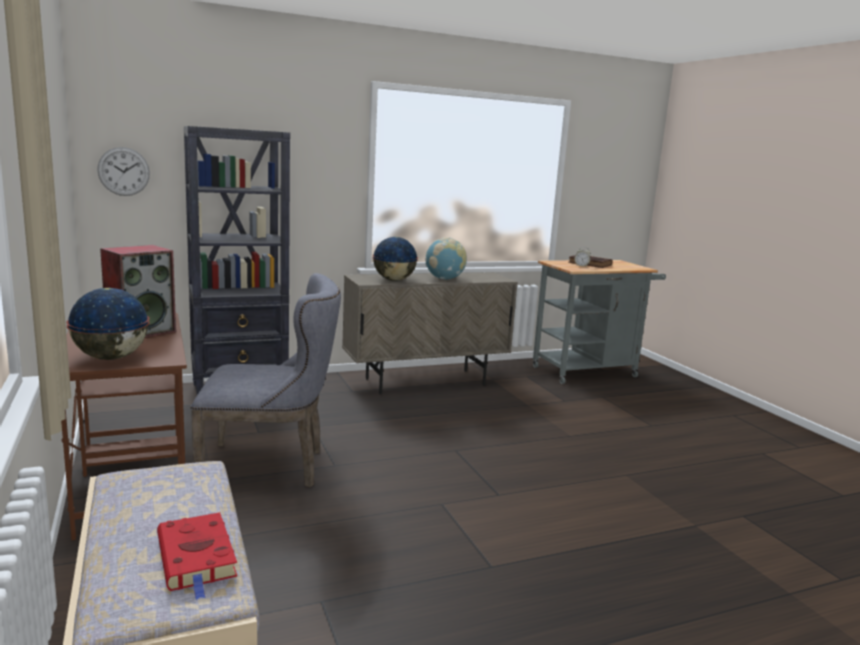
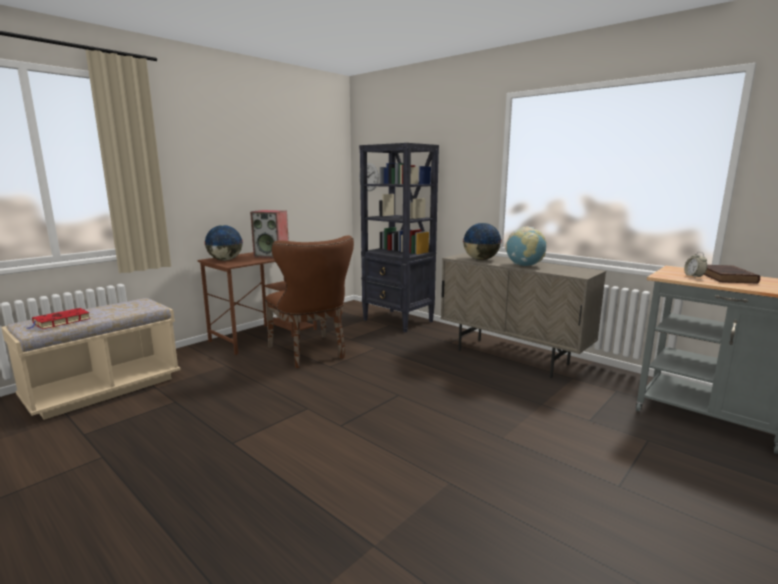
camera: 65 degrees right, 0 degrees up
grey chair [191,273,341,487] -> brown chair [265,236,354,368]

